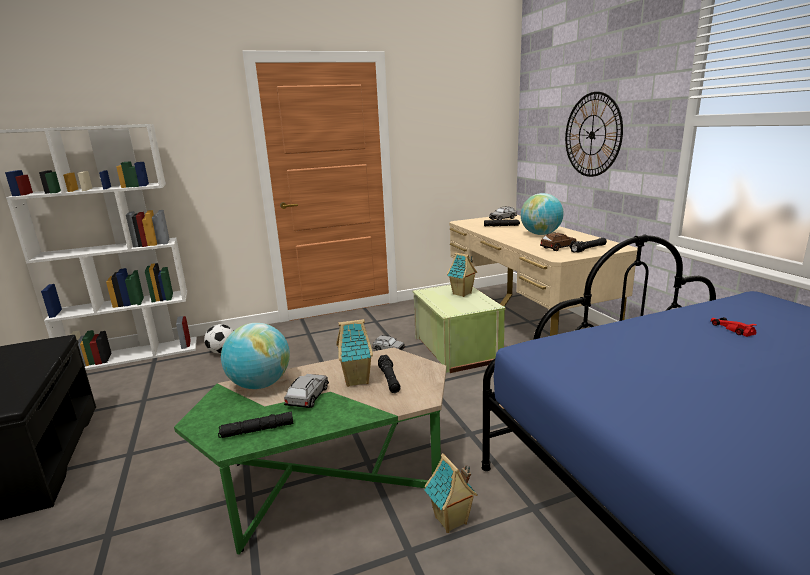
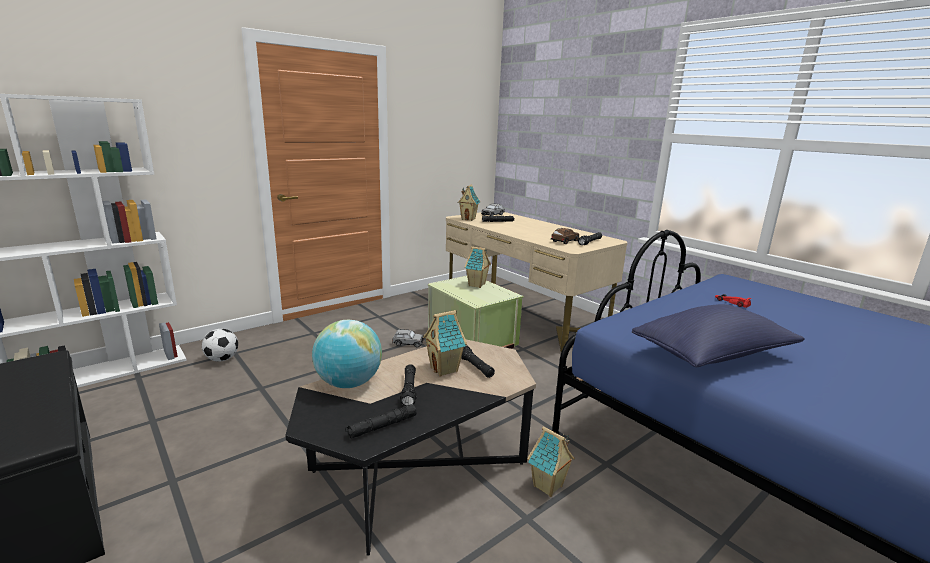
camera: 20 degrees left, 0 degrees up
green coffee table [174,347,446,555] -> black coffee table [285,339,536,556]
grey toy car [284,374,329,408] -> black flashlight [400,364,417,407]
globe [521,193,564,235] -> none
wall clock [565,92,623,177] -> none
none -> toy house [458,184,480,221]
none -> blue pillow [632,304,805,367]

